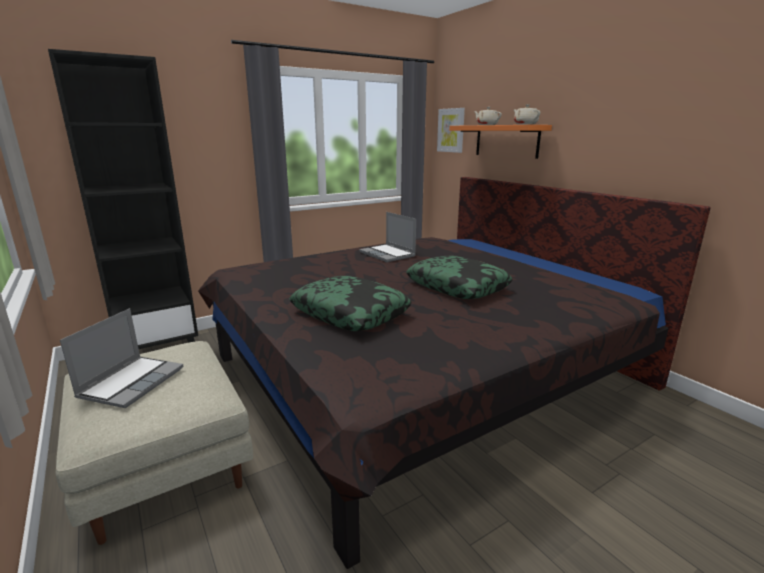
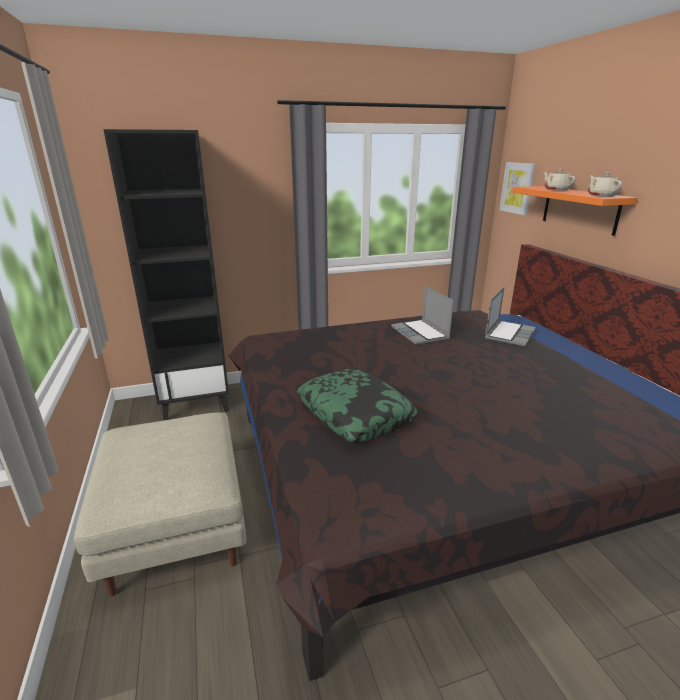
camera: 15 degrees right, 5 degrees up
laptop [60,308,183,408] -> laptop moved to [485,286,536,347]
pillow [406,255,512,299] -> none

